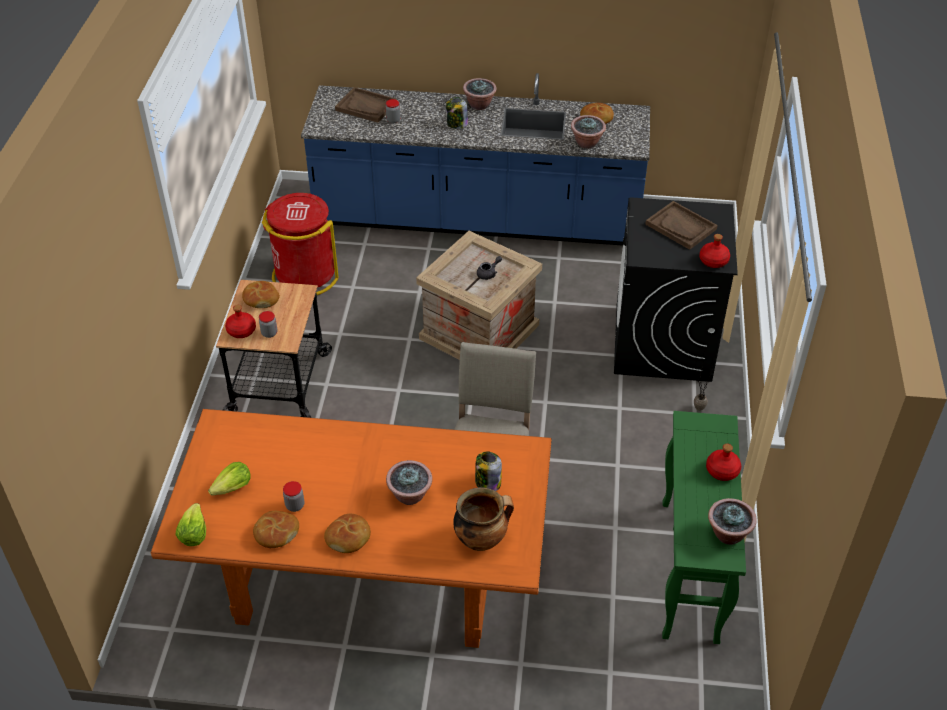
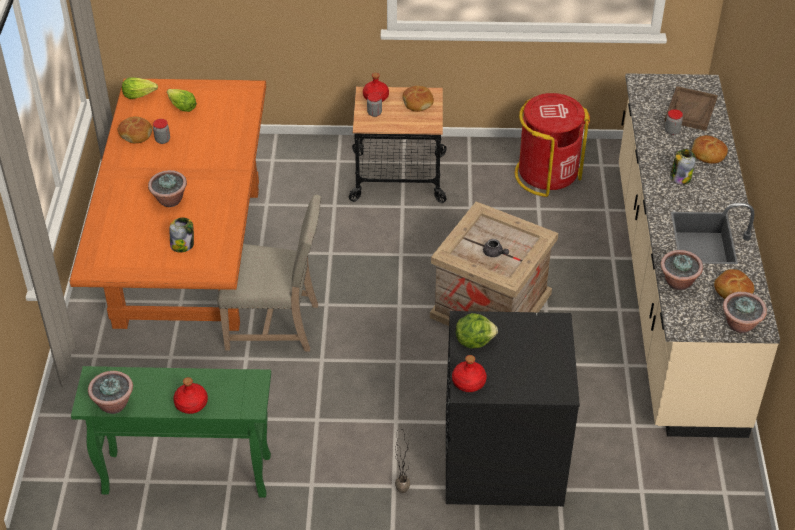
camera: 85 degrees right, 0 degrees up
blue counter [301,73,650,246] -> beige counter [619,73,780,438]
bread [324,514,371,553] -> bread moved to [692,135,728,164]
cooking pot [453,487,514,551] -> none
potted plant [463,78,497,110] -> potted plant moved to [723,292,767,333]
brown tray [645,201,718,250] -> none
none -> lettuce [456,313,498,348]

